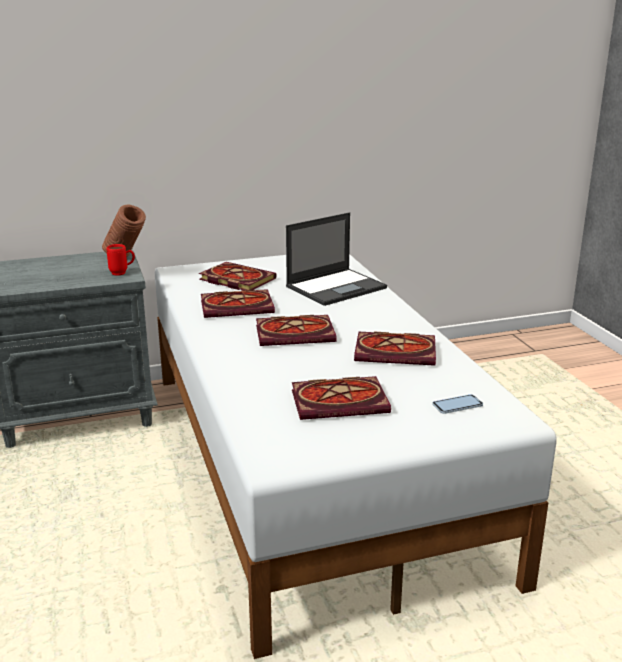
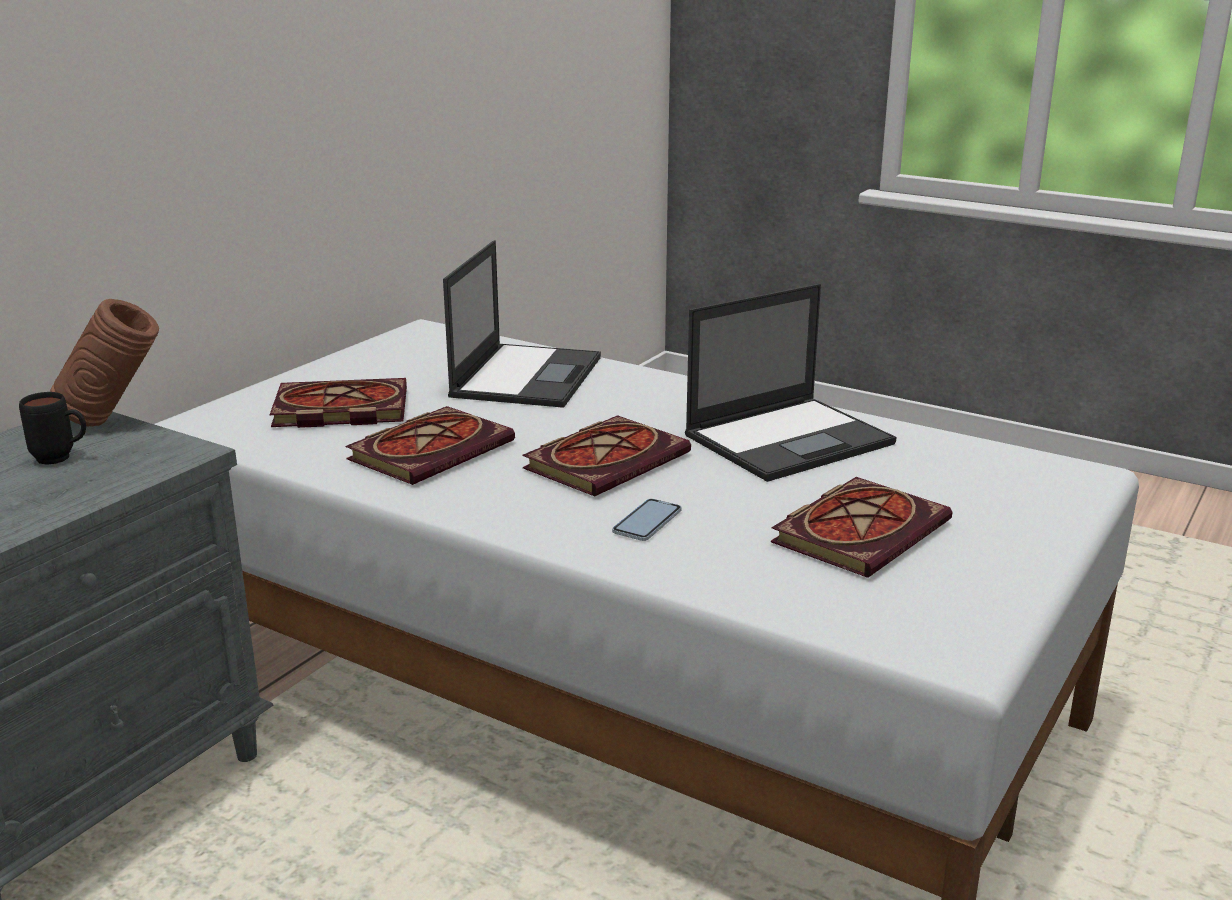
camera: 40 degrees left, 0 degrees up
red mug [107,244,135,276] -> none
book [354,332,436,366] -> laptop [685,284,897,482]
phone [432,394,483,414] -> phone moved to [612,499,682,541]
none -> black mug [19,392,86,465]

